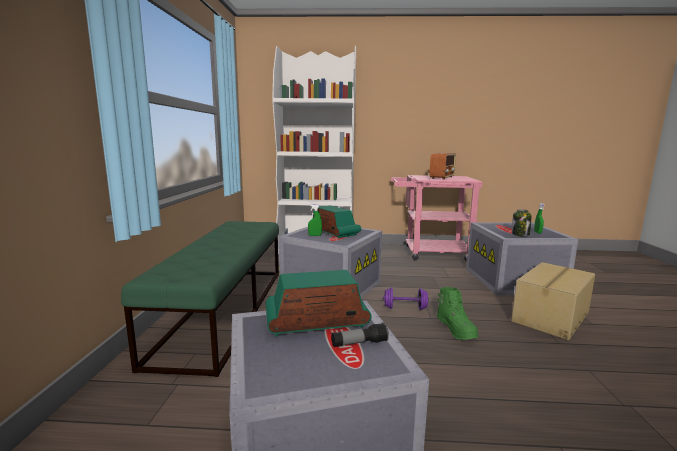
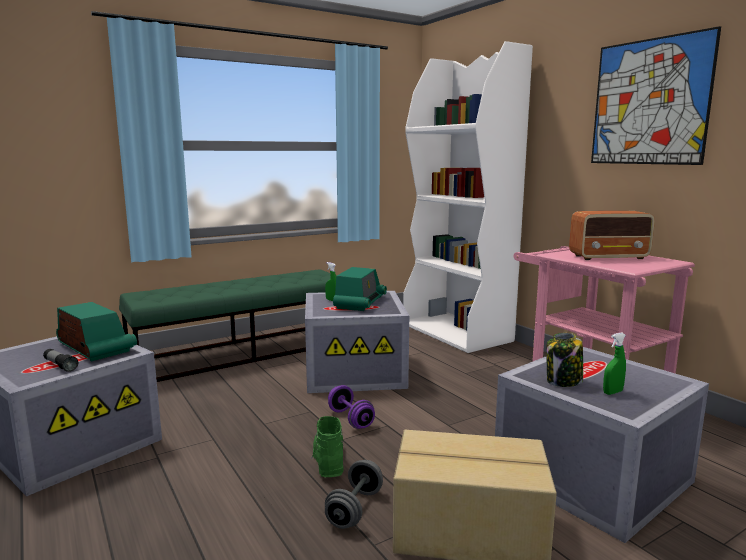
camera: 55 degrees right, 0 degrees up
green boot [437,287,478,340] -> green boot turned 135 degrees clockwise [311,416,343,477]
none -> grey dumbbell [325,460,383,529]
none -> picture [591,26,721,165]

